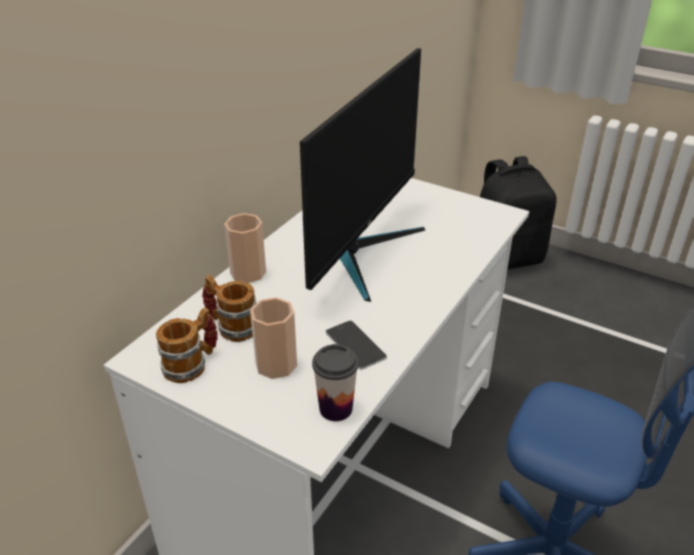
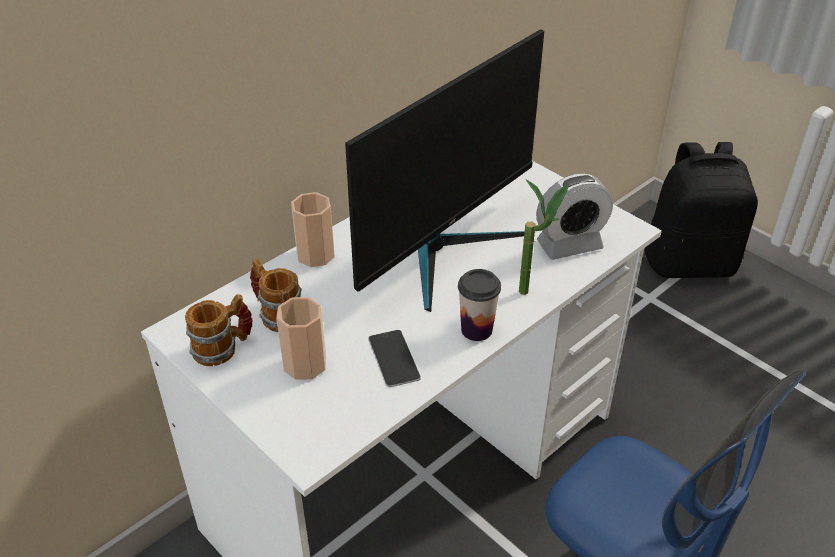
camera: 15 degrees right, 5 degrees up
cup [312,344,359,421] -> cup moved to [458,269,501,341]
none -> potted plant [519,179,569,295]
none -> alarm clock [536,173,613,260]

